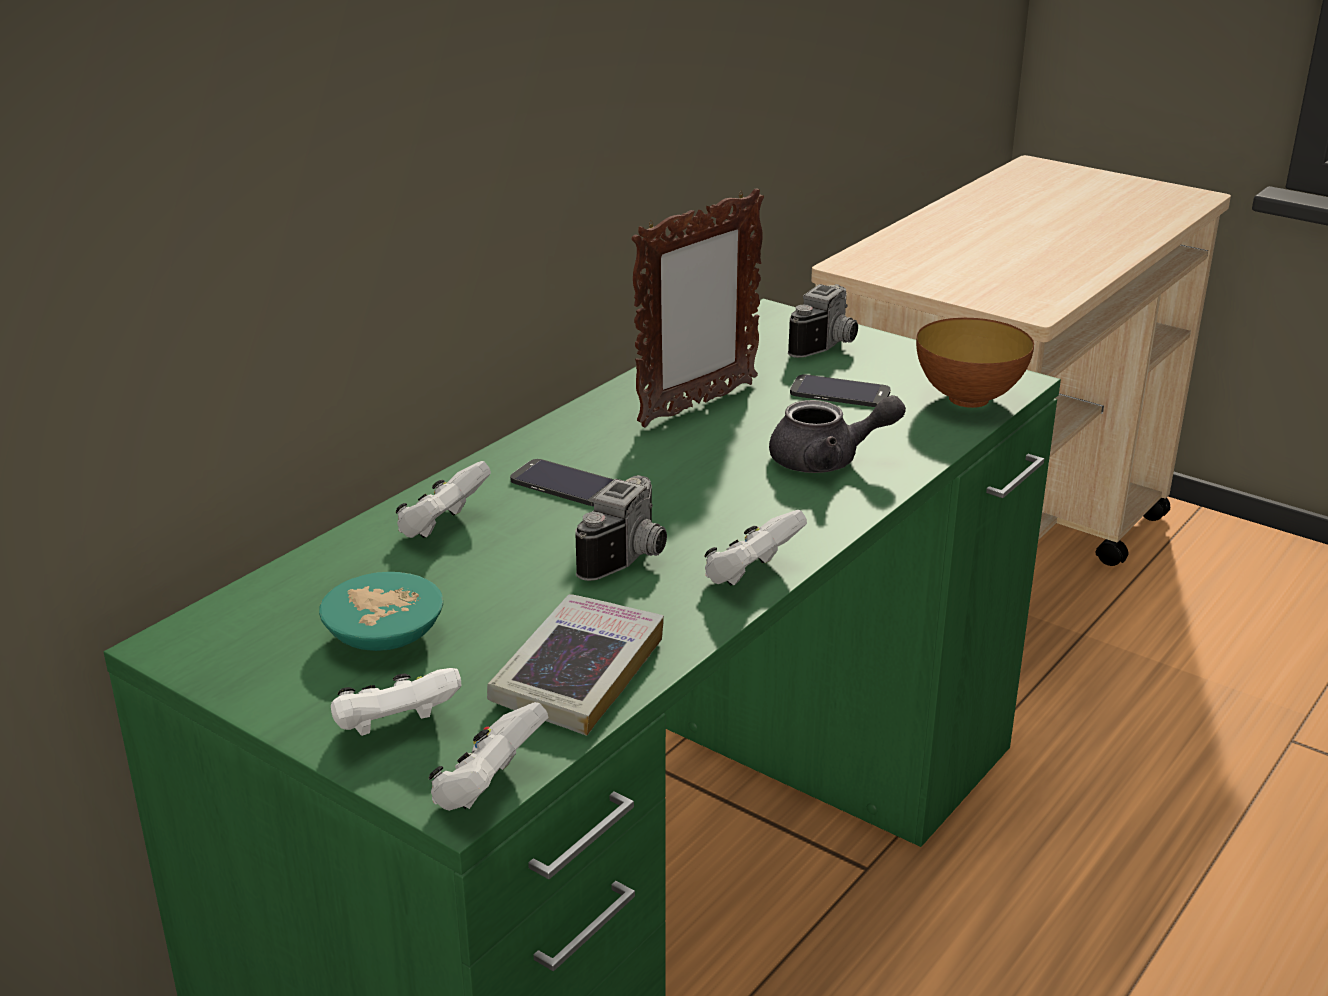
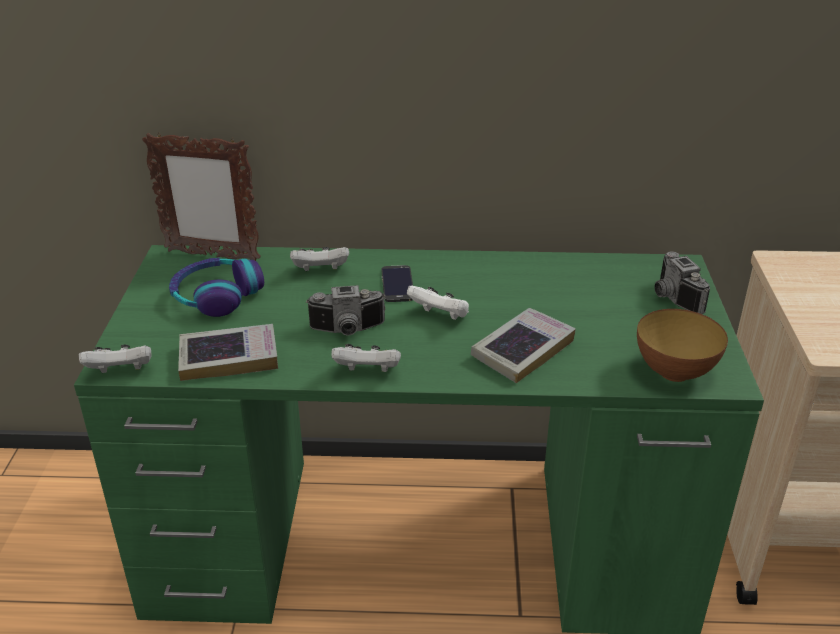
camera: 55 degrees right, 5 degrees up
turquoise bowl [319,572,443,651] -> headphones [169,258,264,317]
white game controller [331,668,461,736] -> white game controller moved to [407,286,469,320]
picture frame [632,188,764,427] -> picture frame moved to [142,133,261,261]
grey teapot [769,395,906,473] -> book [471,308,576,383]
camera [788,284,858,358] -> camera turned 75 degrees clockwise [654,251,710,314]
phone [790,374,891,407] -> none

